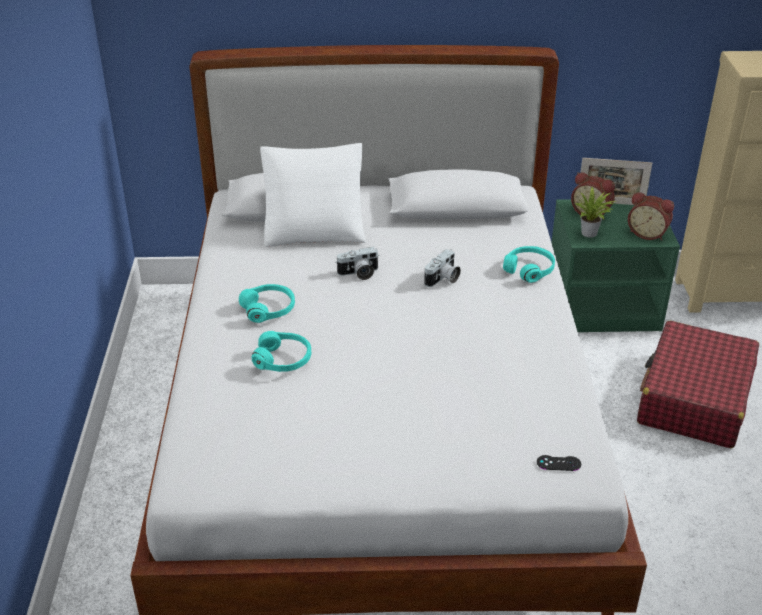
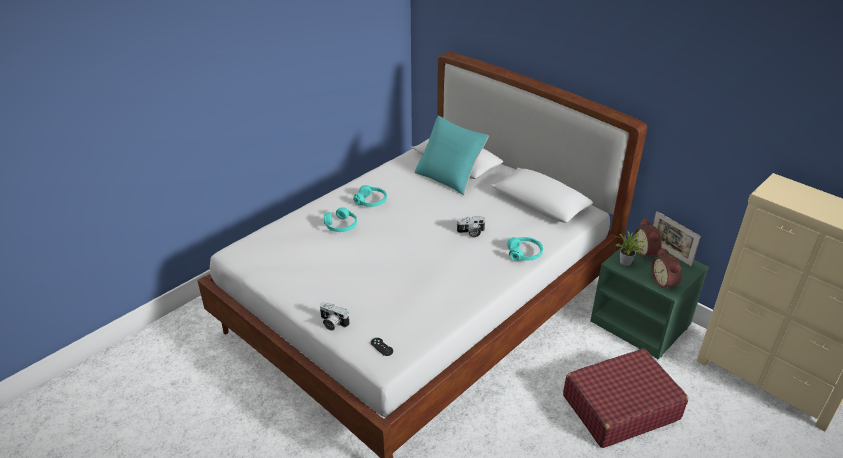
camera: 45 degrees right, 0 degrees up
white pillow [260,143,366,247] -> turquoise pillow [415,116,489,195]
camera [337,247,378,280] -> camera moved to [320,302,350,331]

